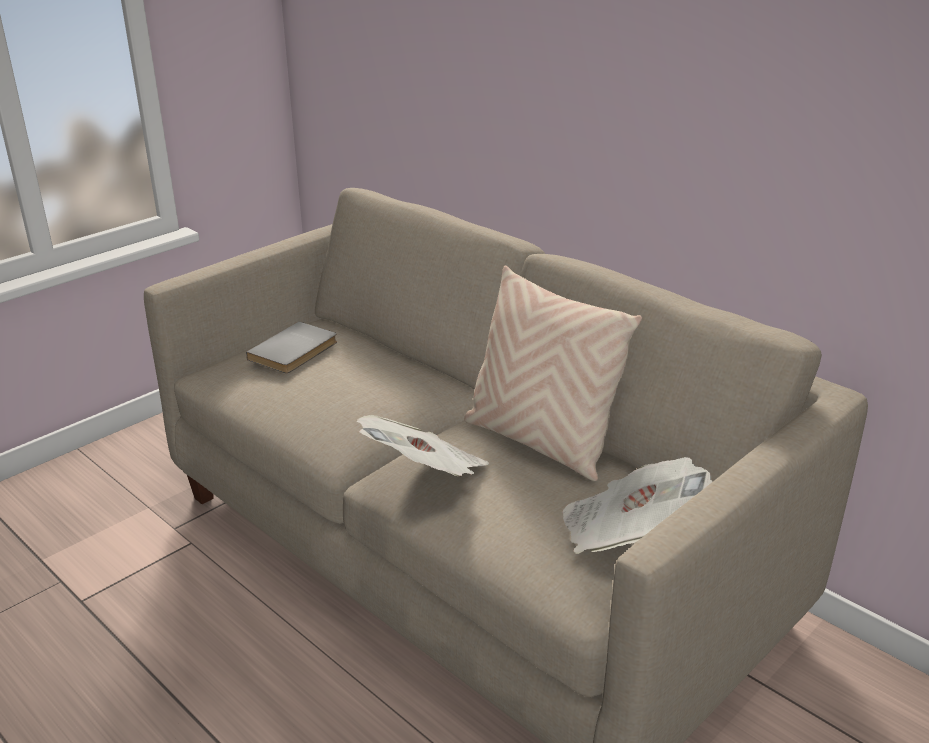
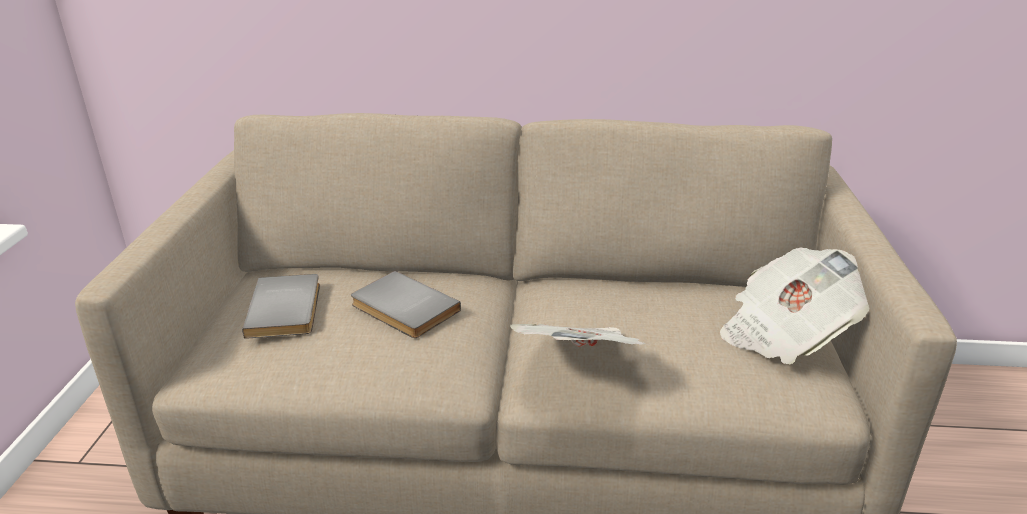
camera: 40 degrees left, 0 degrees up
beige pillow [464,266,642,481] -> none
none -> grey book [351,271,461,338]

